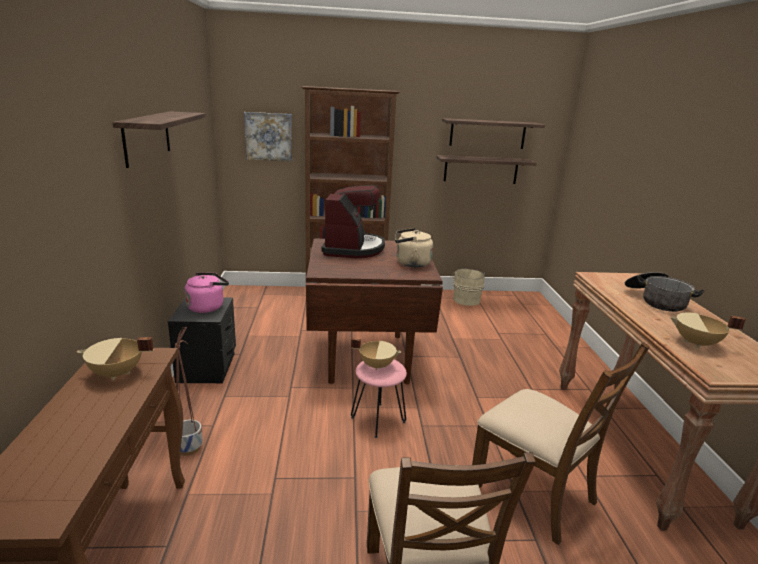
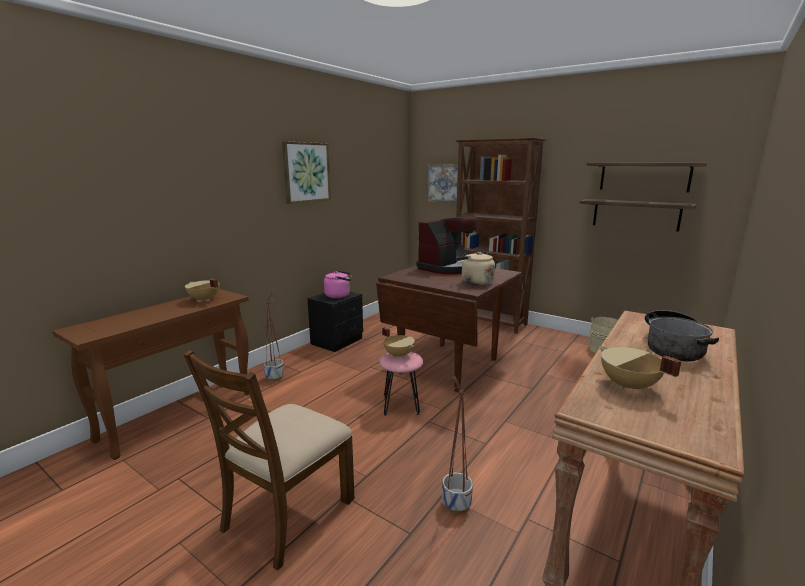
camera: 40 degrees right, 5 degrees down
shelf [113,111,206,168] -> picture [282,141,331,204]
brown chair [472,342,650,545] -> planter [442,373,473,514]

